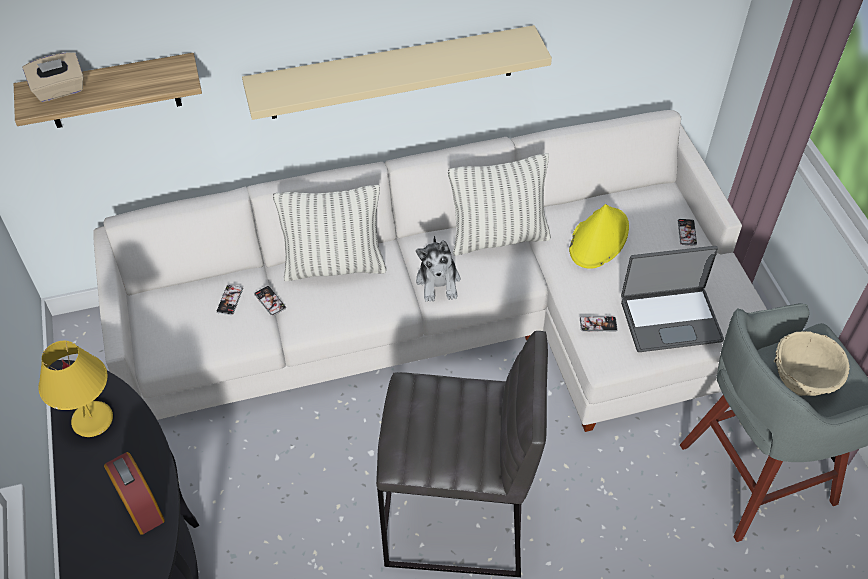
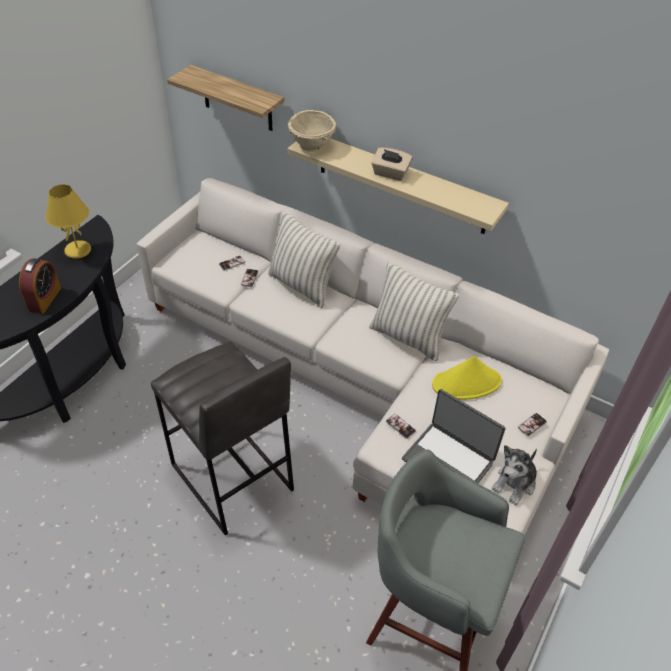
camera: 45 degrees right, 5 degrees down
beige tissue box [22,52,84,102] -> beige tissue box moved to [371,147,413,181]
plush toy [416,236,460,302] -> plush toy moved to [492,445,537,505]
beige bowl [774,331,850,396] -> beige bowl moved to [288,110,336,152]

